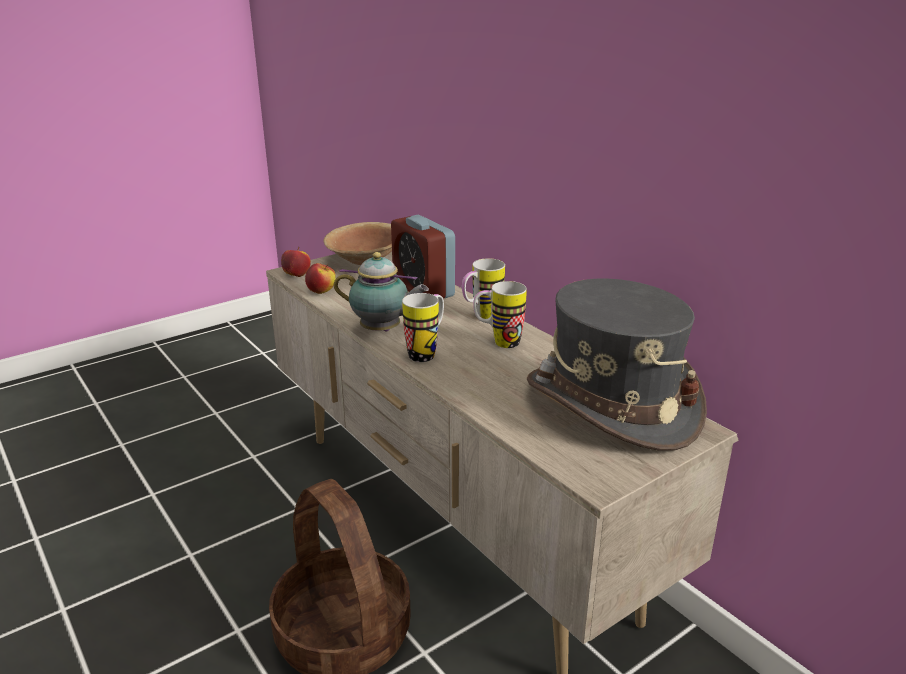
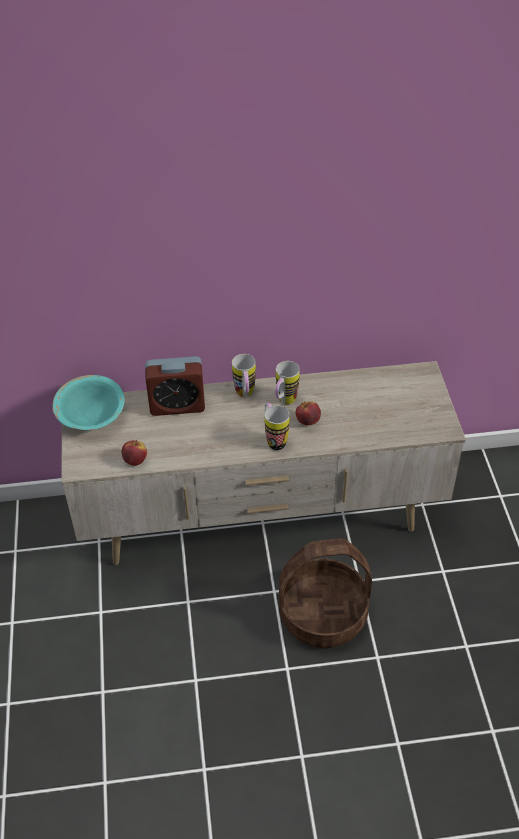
camera: 60 degrees left, 20 degrees up
apple [281,247,311,277] -> apple moved to [296,401,321,426]
brown bowl [323,222,392,265] -> turquoise bowl [52,375,125,430]
teapot [334,252,429,331] -> none
grey hat [527,278,707,451] -> none

